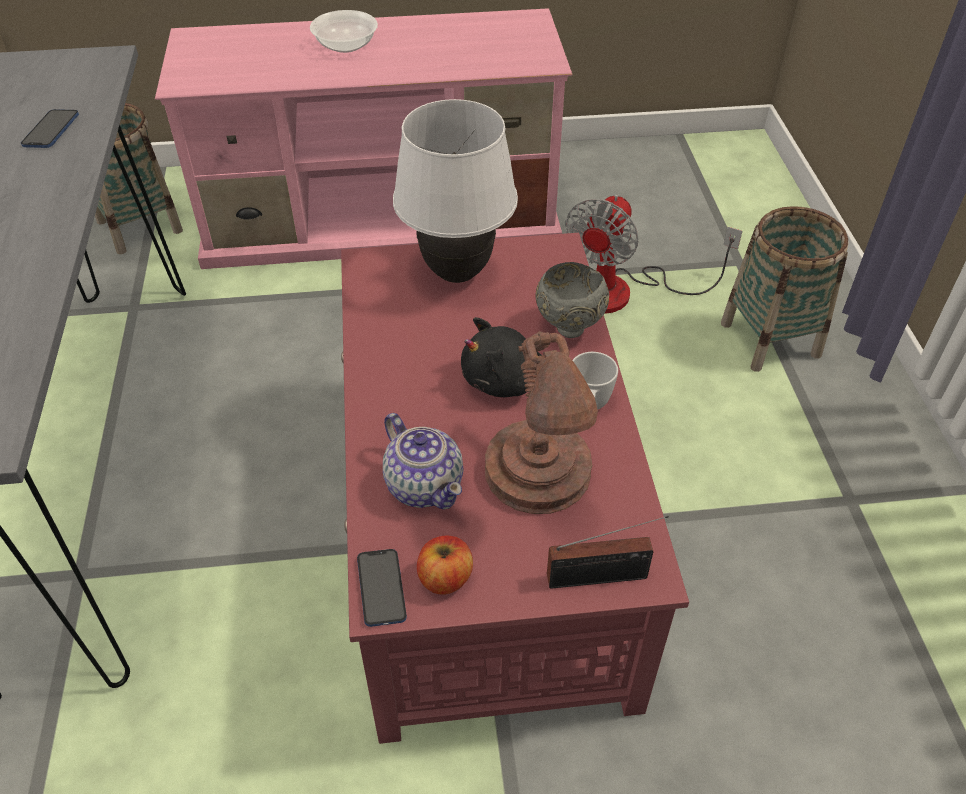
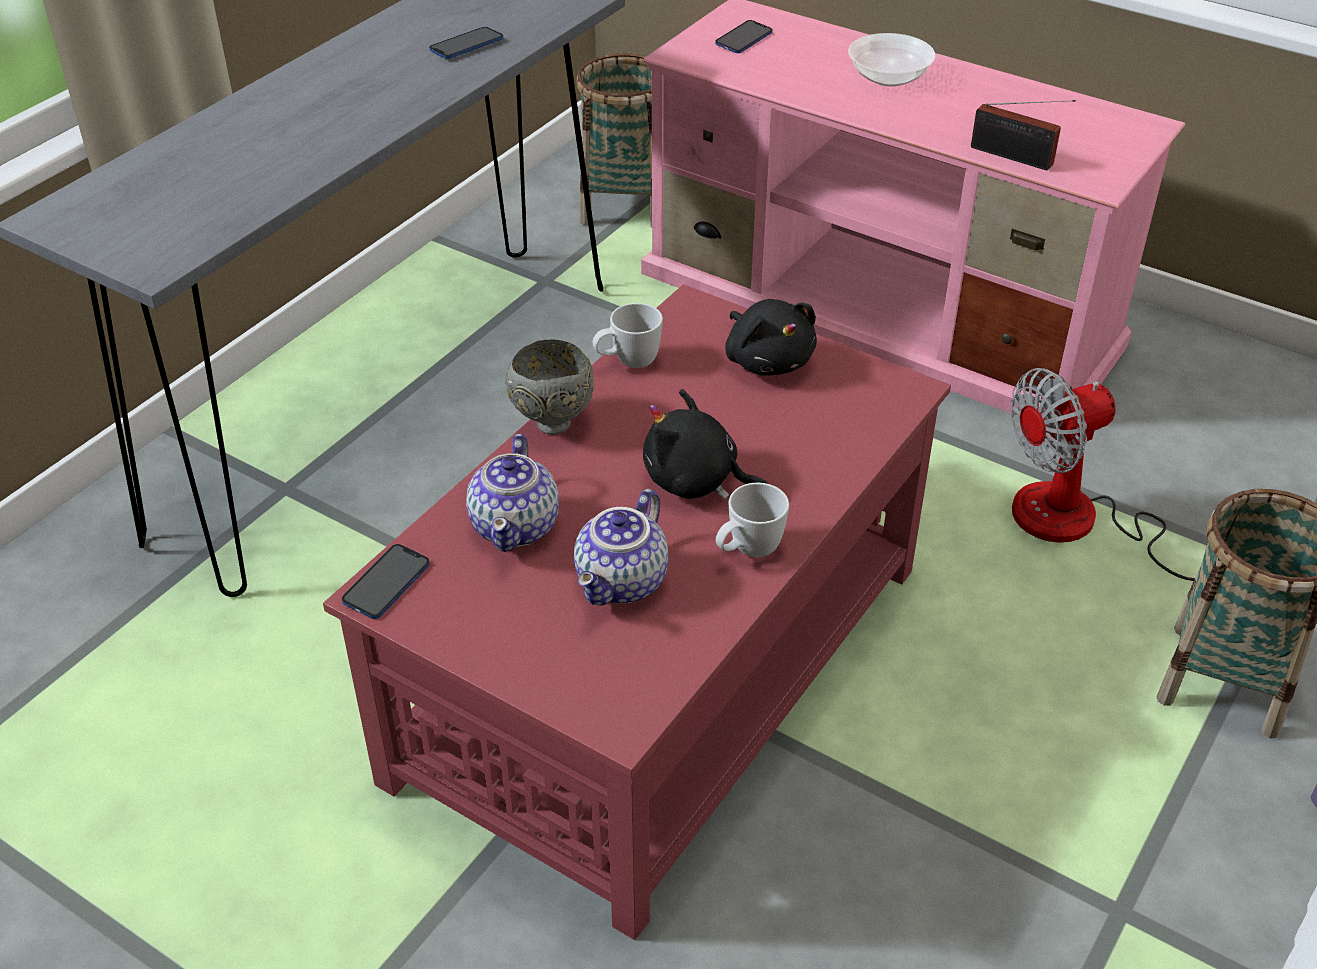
camera: 40 degrees right, 5 degrees down
white table lamp [393,99,518,283] -> black plush toy [725,299,817,376]
apple [417,536,473,595] -> none
brown table lamp [485,331,598,514] -> teapot [574,489,668,606]
grey bowl [535,262,609,338] -> grey bowl moved to [505,340,594,435]
radio [547,516,669,588] -> radio moved to [971,100,1076,170]
none -> white mug [593,303,663,368]
none -> phone [715,20,773,53]

